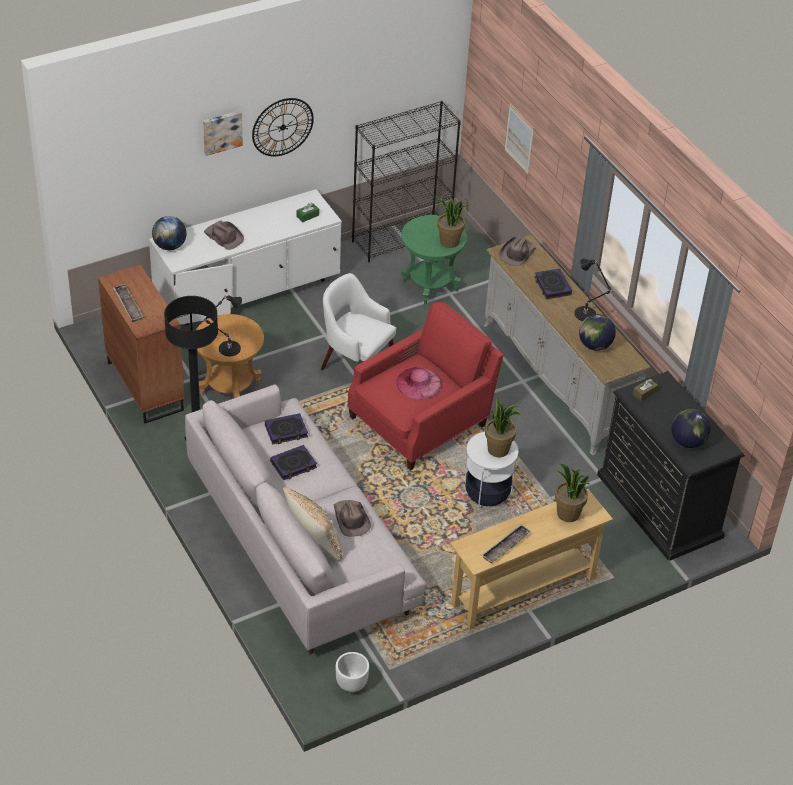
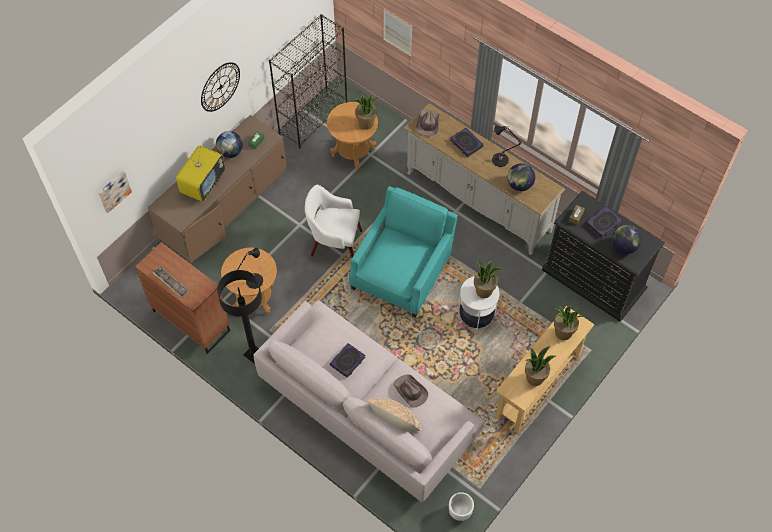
camera: 20 degrees left, 15 degrees up
white tv stand [149,189,342,325] -> brown tv stand [148,115,287,263]
globe [152,216,187,250] -> globe moved to [216,131,243,158]
picture [203,111,243,156] -> picture moved to [98,171,132,213]
brown hat [204,221,244,250] -> television [176,145,225,202]
book [265,413,308,445] -> book moved to [586,207,622,238]
red armchair [347,302,503,471] -> turquoise armchair [349,186,458,318]
pink hat [396,367,441,399] -> none
green side table [401,215,467,304] -> brown side table [327,102,378,171]
tray [482,524,531,563] -> potted plant [525,346,556,386]

